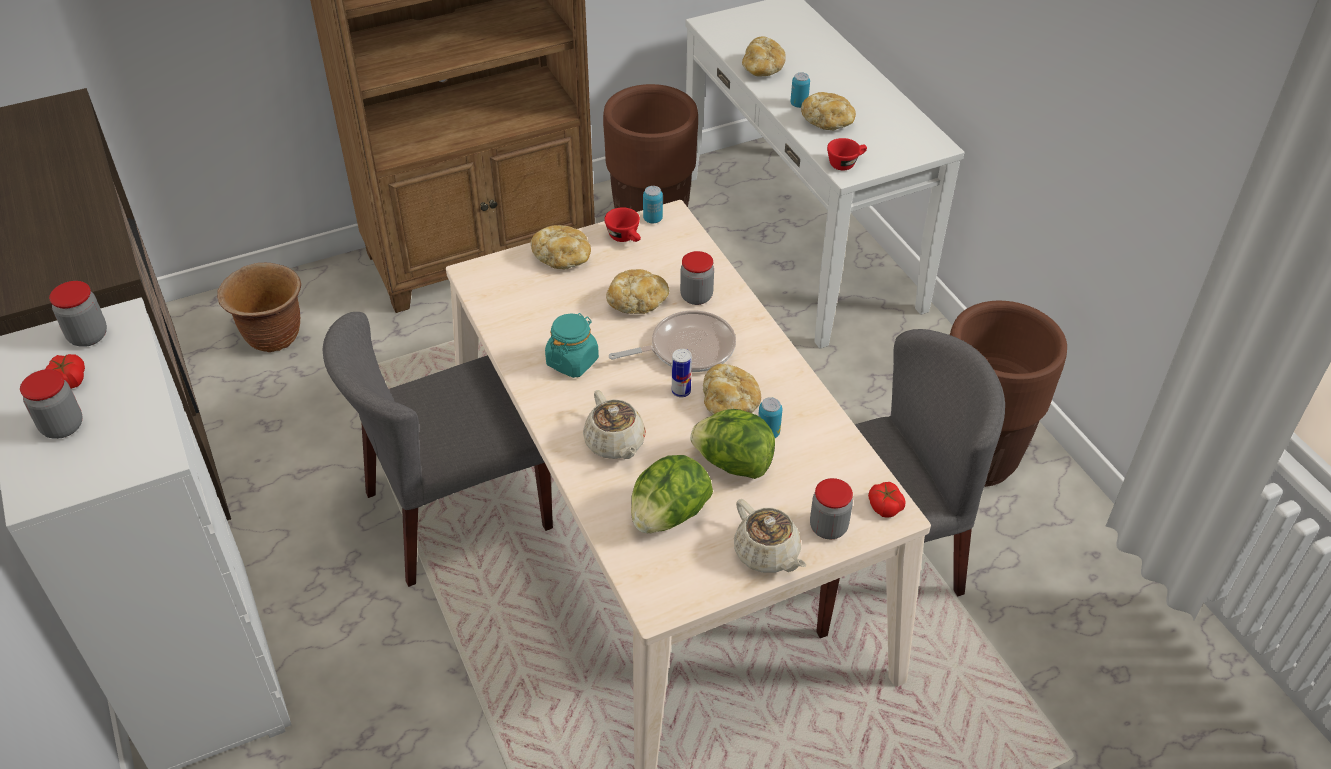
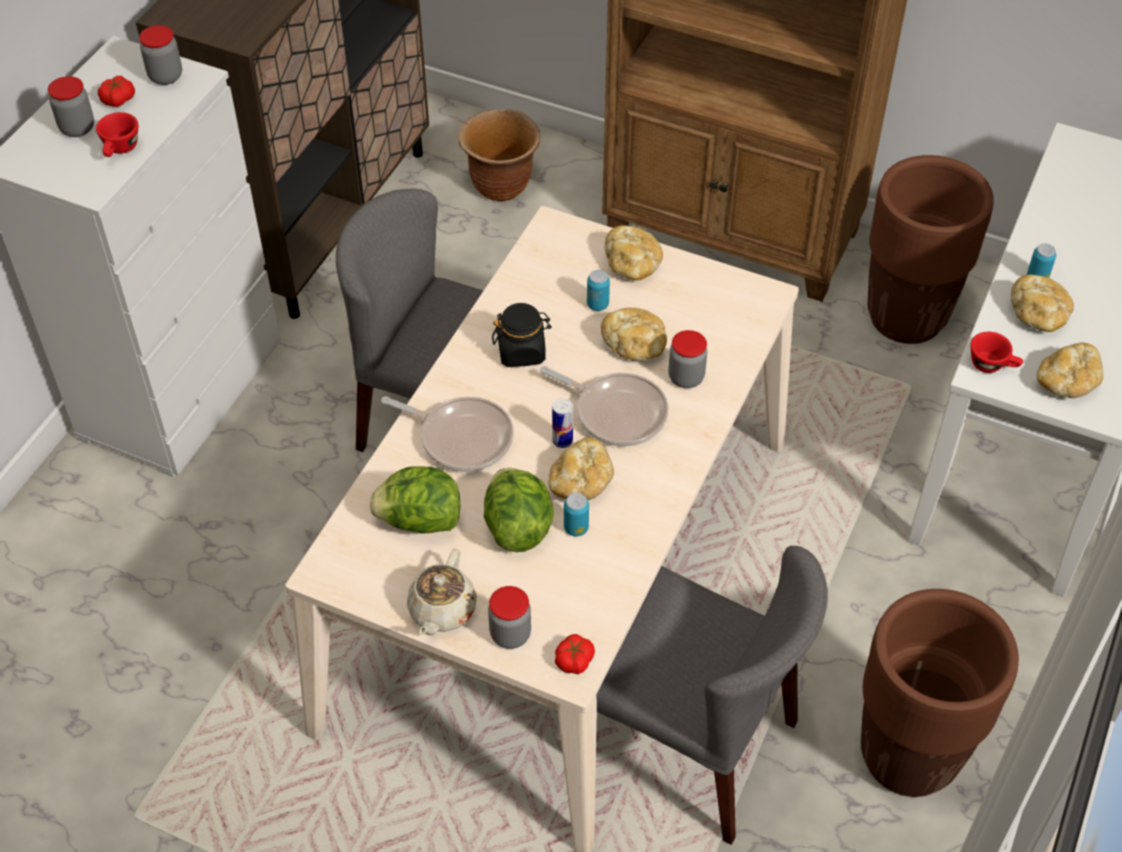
camera: 50 degrees right, 5 degrees up
turquoise jar [545,313,599,378] -> black jar [492,303,552,367]
beige teapot [583,390,646,459] -> frying pan [381,396,514,472]
red cup [604,207,641,242] -> red cup moved to [96,112,138,157]
can [643,186,663,223] -> can moved to [587,270,610,311]
bread [742,36,786,77] -> bread moved to [1037,343,1103,398]

